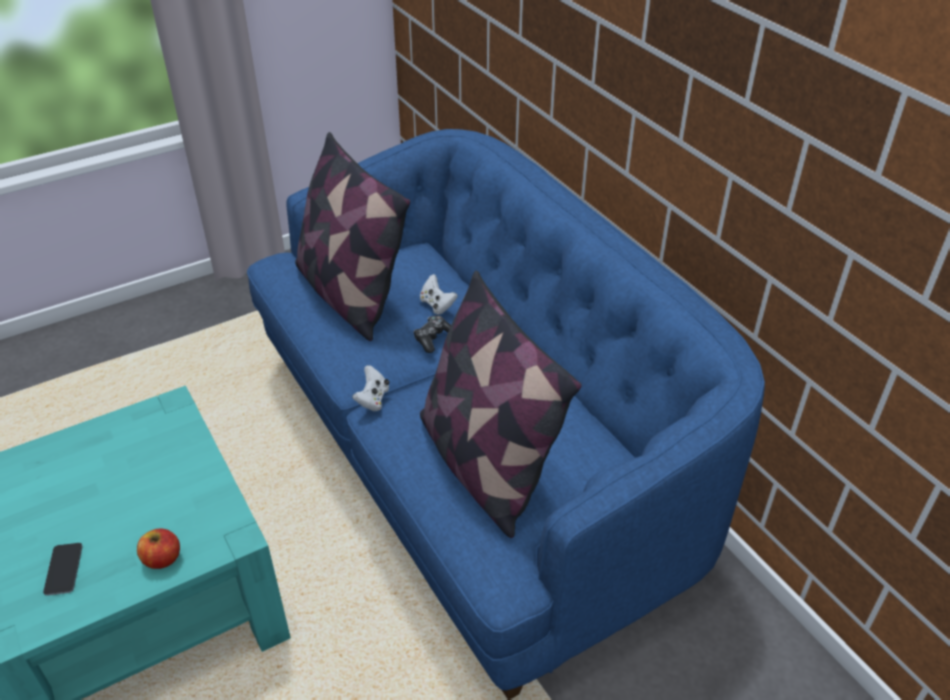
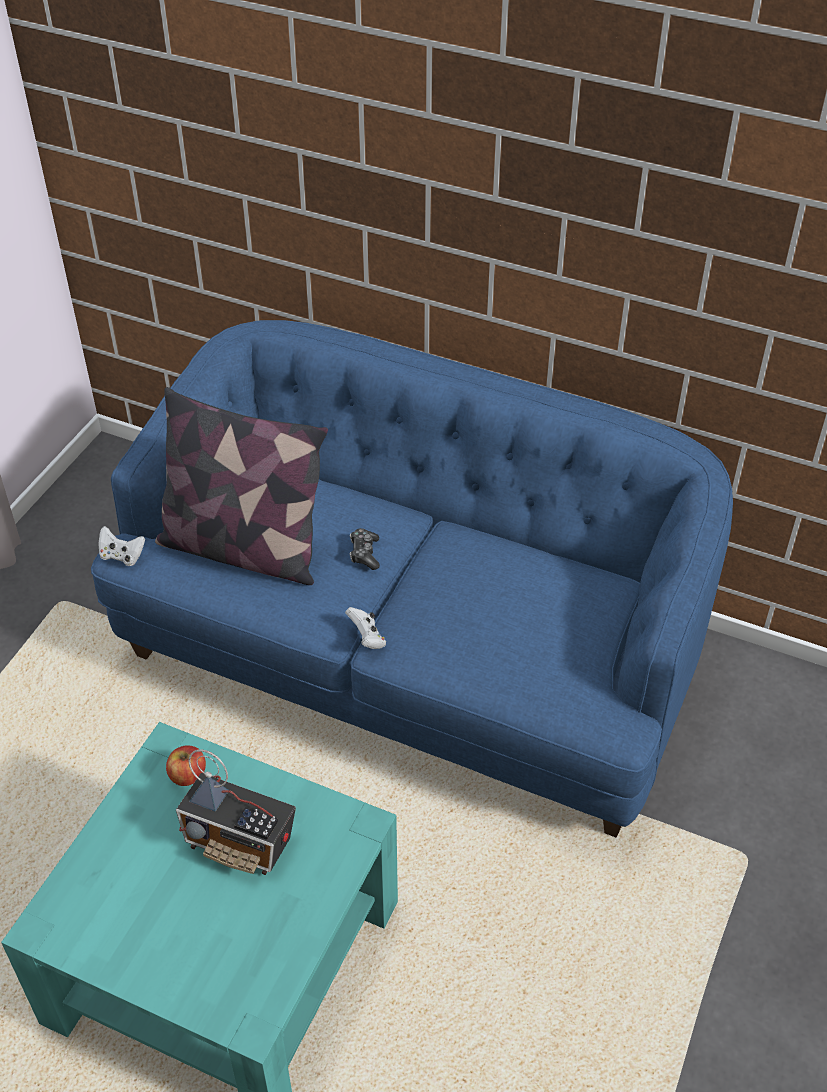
camera: 35 degrees left, 5 degrees up
phone [43,543,83,596] -> none
apple [137,529,180,569] -> apple moved to [166,745,206,786]
pillow [420,271,582,538] -> none
white game controller [420,274,458,315] -> white game controller moved to [98,526,145,566]
none -> radio [176,749,296,875]

